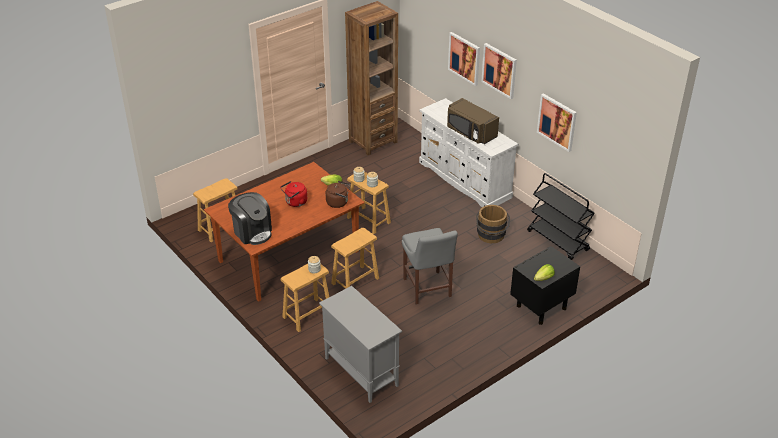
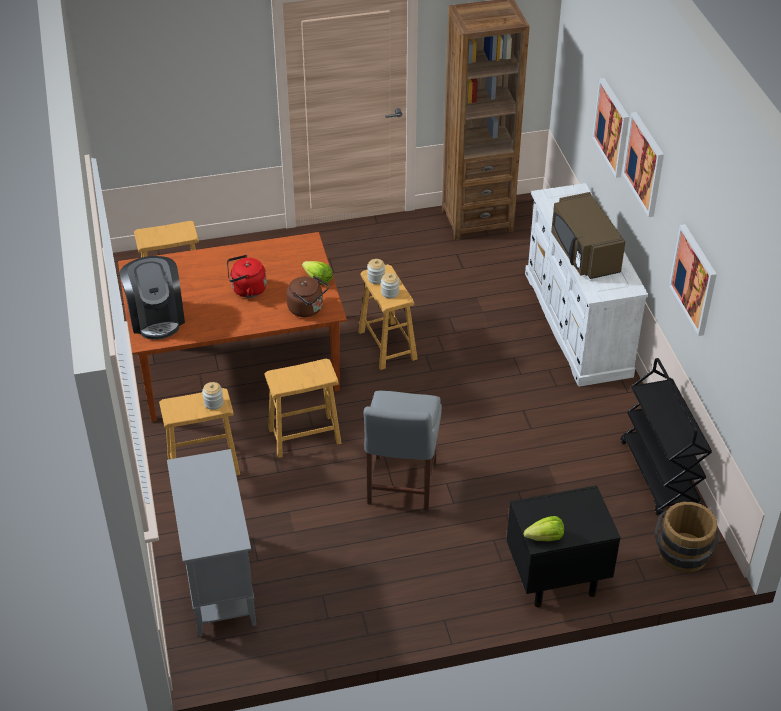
camera: 25 degrees right, 5 degrees up
brown bucket [476,205,510,243] -> brown bucket moved to [654,502,720,573]

